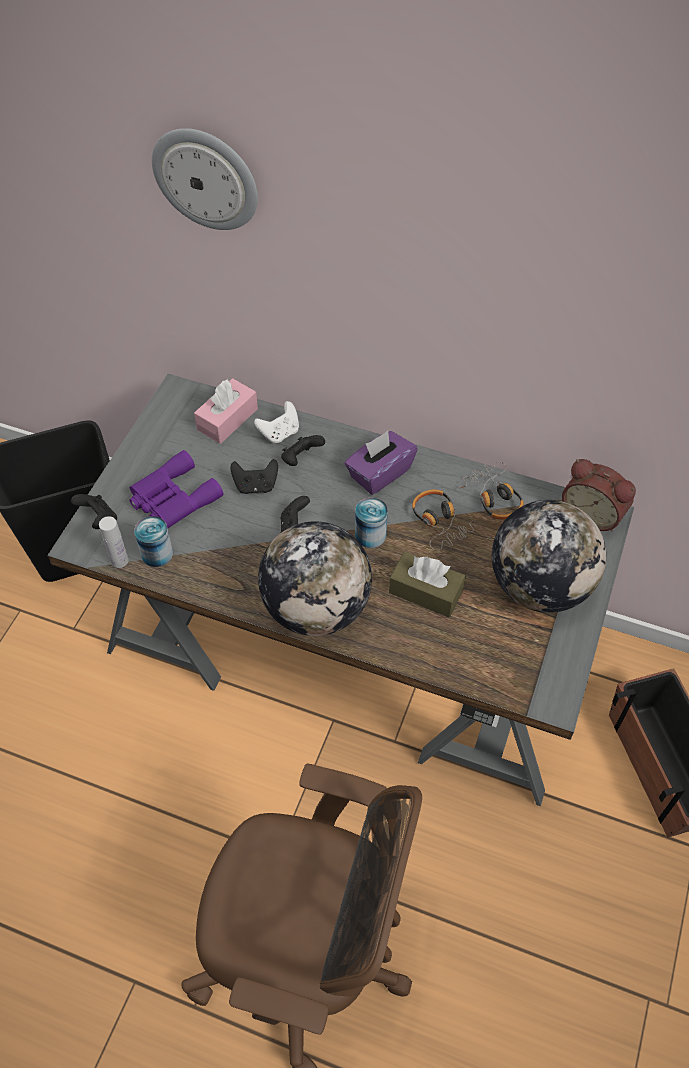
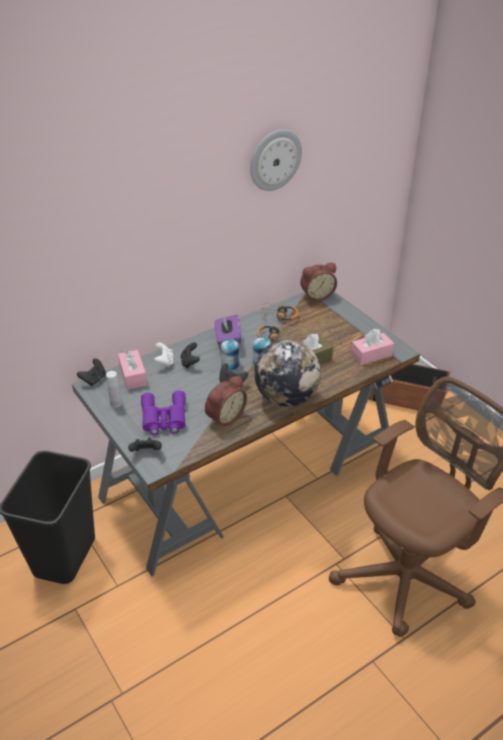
camera: 55 degrees left, 15 degrees down
white bottle [99,516,129,568] -> white bottle moved to [106,371,122,408]
can [134,516,173,567] -> can moved to [220,339,240,370]
wall clock [152,128,258,230] -> wall clock moved to [250,129,302,191]
black game controller [231,459,278,494] -> black game controller moved to [77,358,106,386]
globe [492,500,606,613] -> none
none -> alarm clock [205,375,247,428]
none -> pink tissue box [351,329,394,365]

